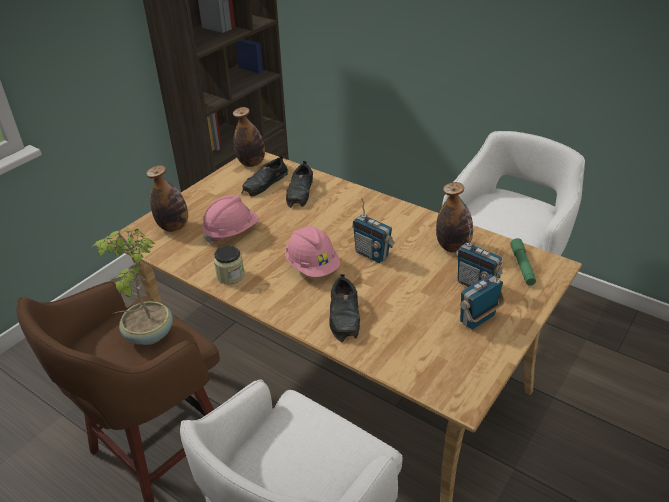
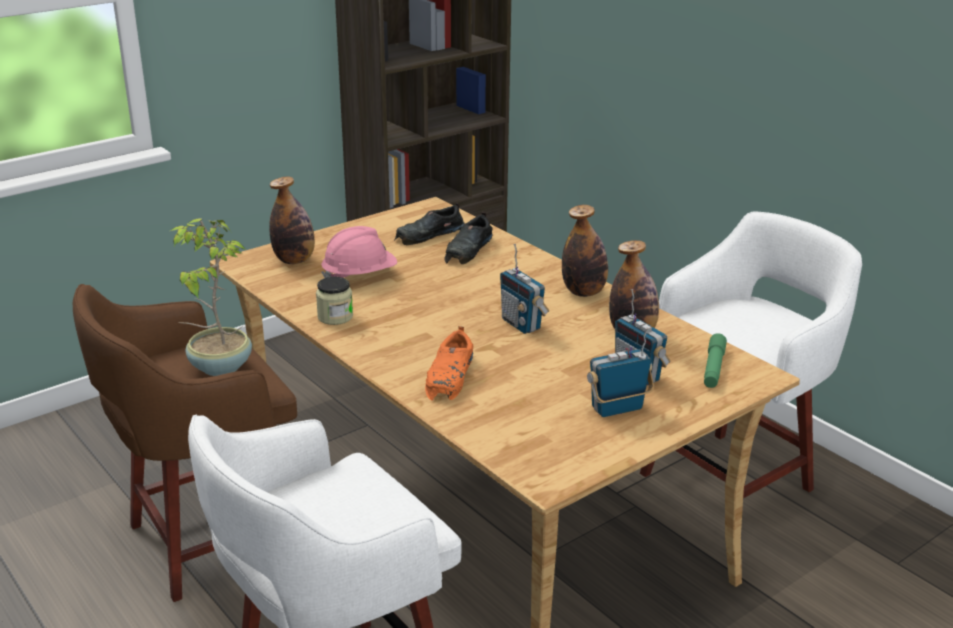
camera: 15 degrees right, 10 degrees down
bottle [233,107,265,167] -> bottle moved to [562,205,608,297]
pink hard hat [285,226,340,277] -> none
black shoe [329,274,360,343] -> orange shoe [425,326,473,401]

